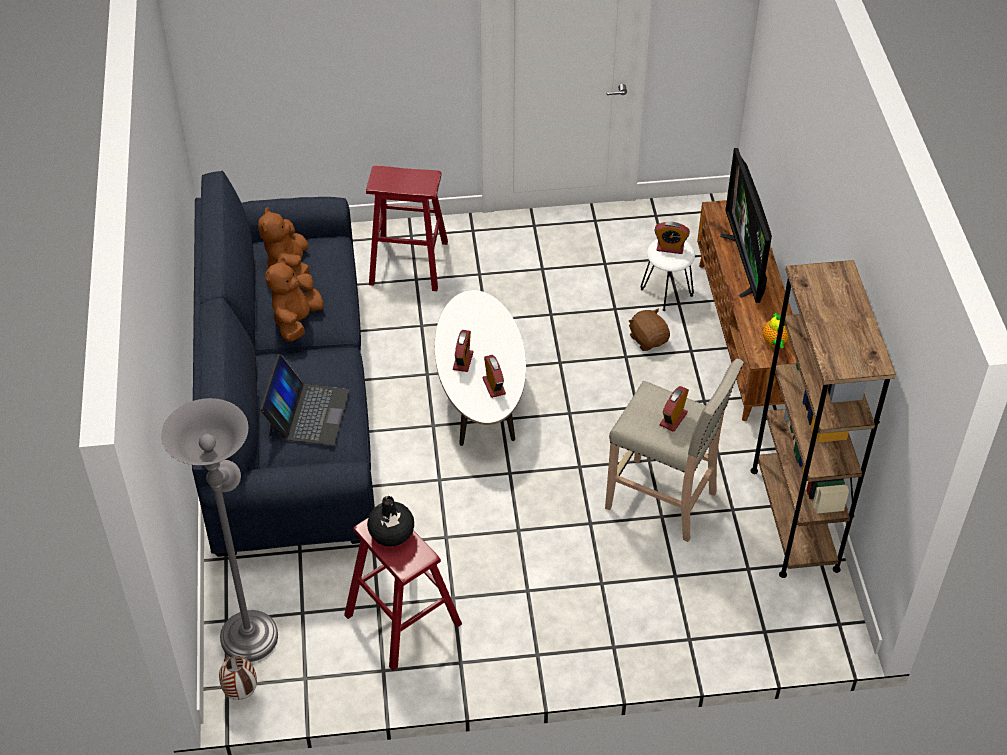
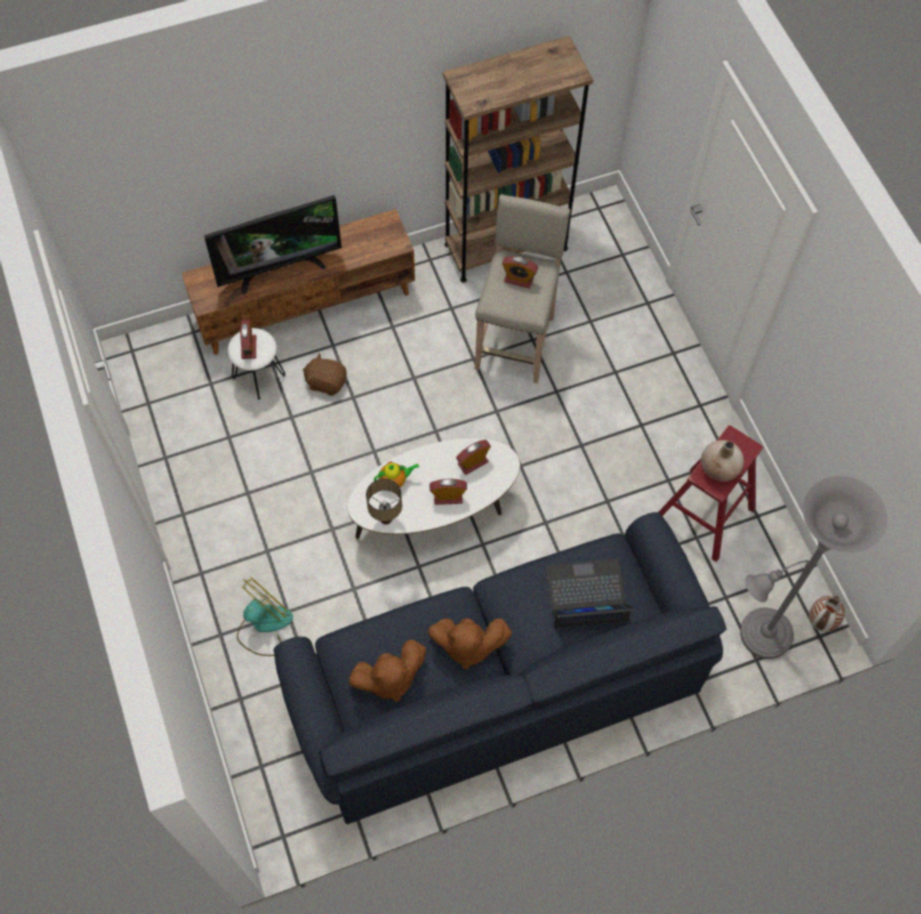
camera: 105 degrees left, 15 degrees up
red stool [366,165,448,291] -> fan [237,577,293,656]
black vase [367,496,414,547] -> beige vase [701,440,744,482]
brown plush toy [628,308,670,351] -> brown plush toy turned 60 degrees clockwise [303,353,347,396]
teapot [763,312,789,348] -> teapot moved to [374,462,419,487]
none -> table lamp [366,479,402,525]

